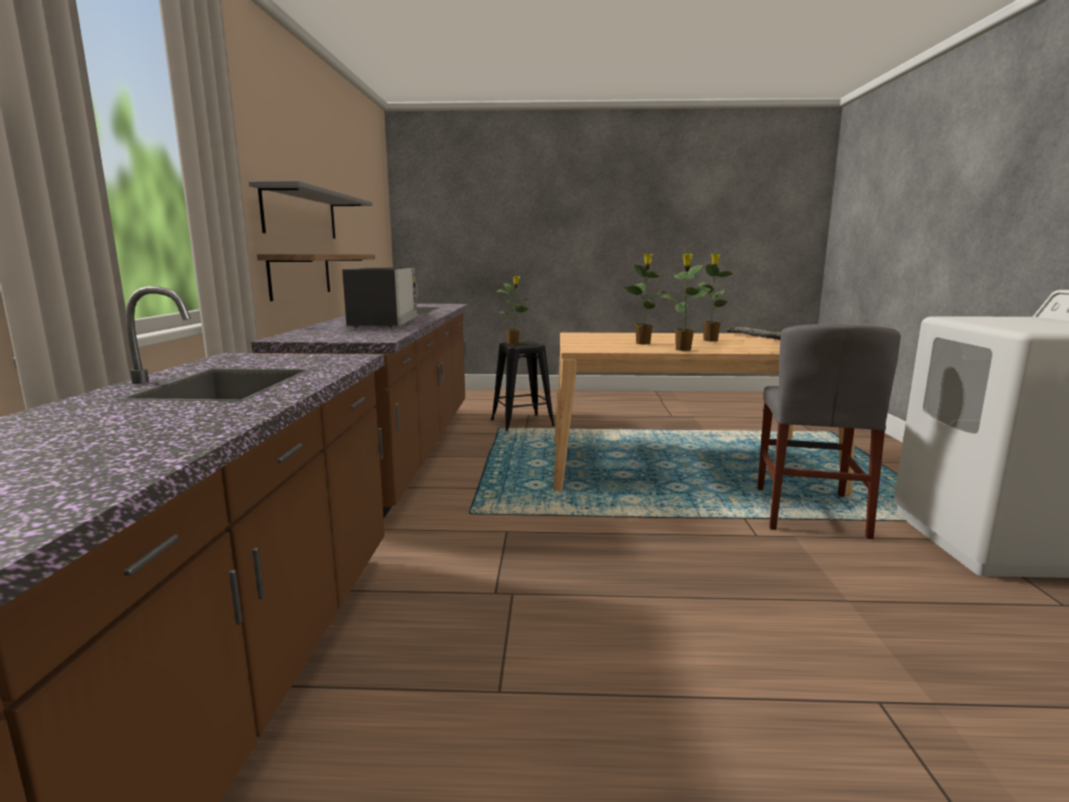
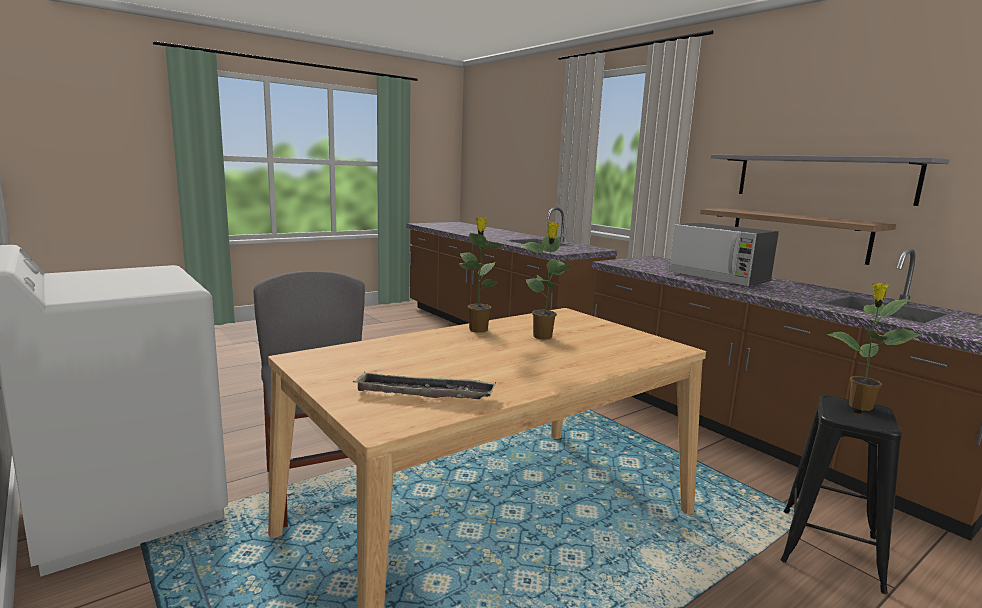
camera: 140 degrees right, 0 degrees up
potted plant [697,253,734,341] -> none

